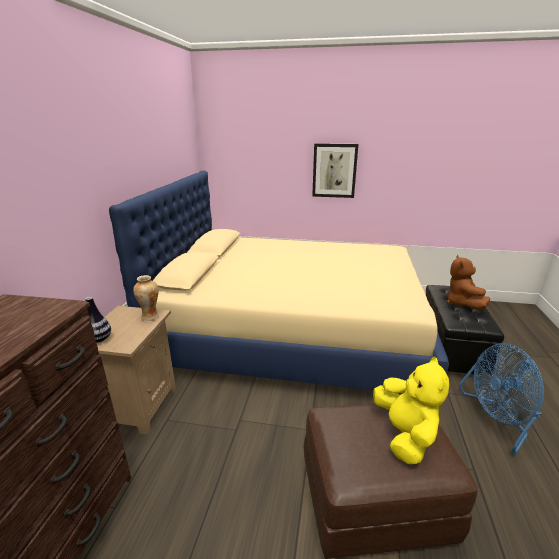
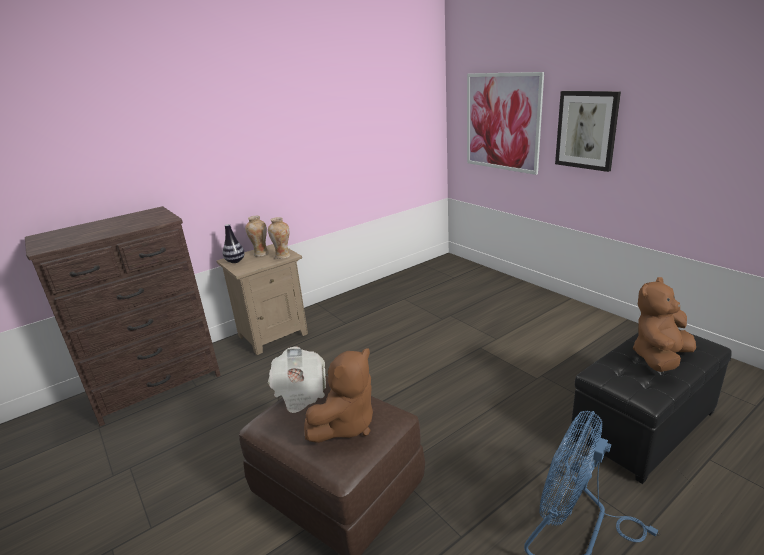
camera: 45 degrees right, 0 degrees up
beige bed [109,171,449,394] -> none
yellow plush toy [373,356,449,464] -> brown plush toy [304,348,373,443]
none -> vase [245,216,269,257]
none -> newspaper [268,346,326,413]
none -> picture [467,72,544,175]

